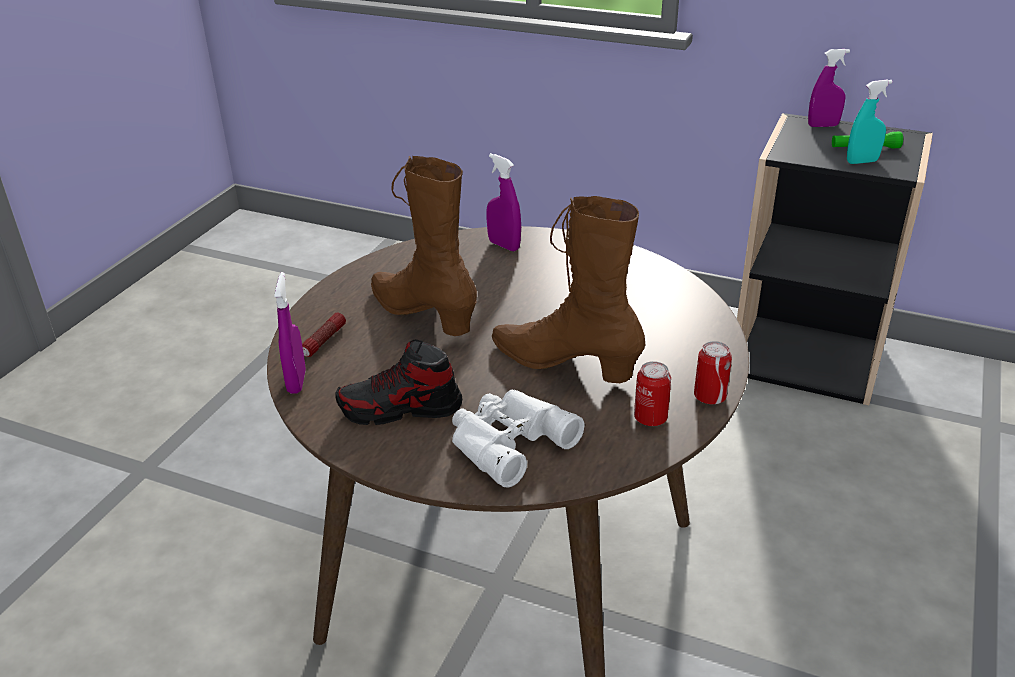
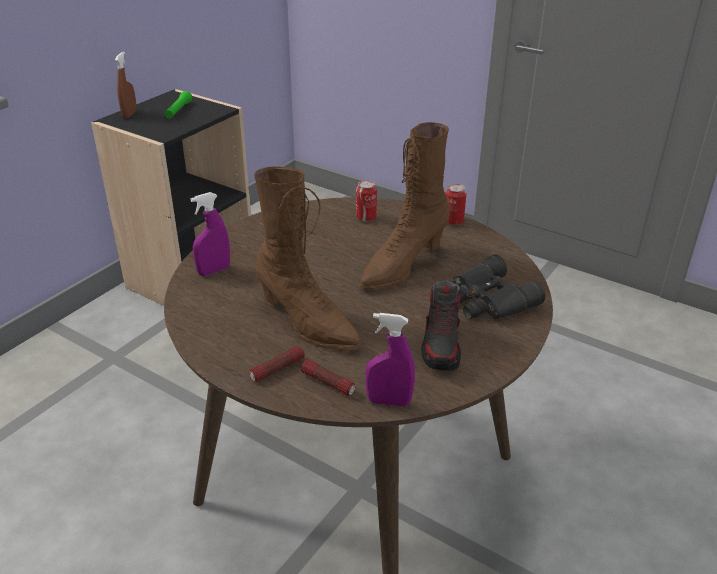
camera: 80 degrees left, 0 degrees up
brown boot [371,156,477,336] -> brown boot turned 105 degrees counterclockwise [254,166,361,351]
white binoculars [452,389,585,488] -> black binoculars [452,254,546,319]
can [634,361,671,426] -> can moved to [356,180,377,222]
purple spray bottle [808,49,850,127] -> brown spray bottle [115,52,137,118]
turquoise spray bottle [847,80,893,164] -> none
none -> flashlight [249,346,305,382]

